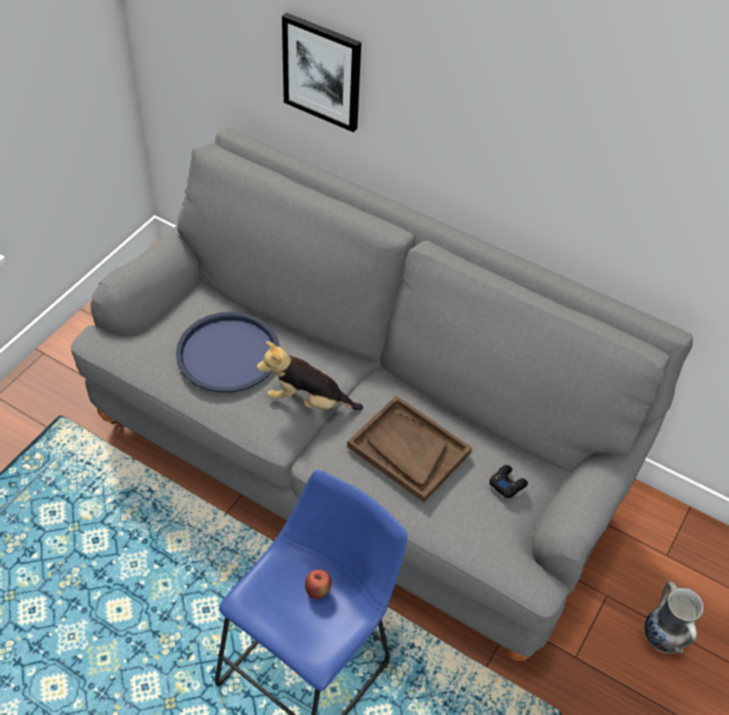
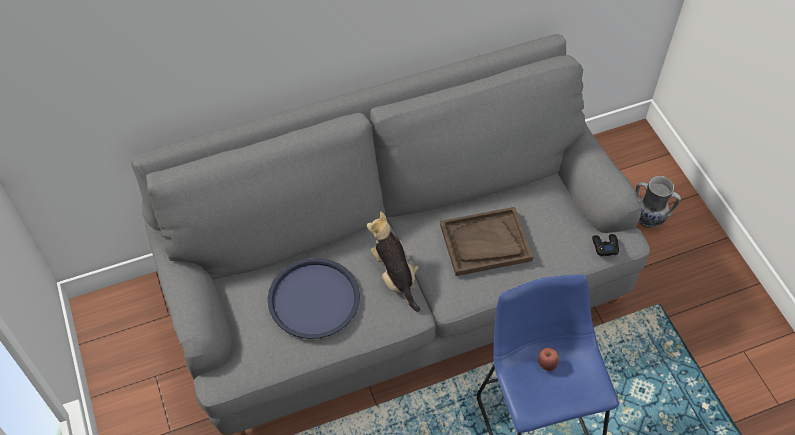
camera: 50 degrees left, 5 degrees up
plush toy [257,341,363,410] -> plush toy turned 105 degrees clockwise [367,212,420,312]
picture [282,13,361,132] -> none
black game controller [490,465,528,498] -> black game controller moved to [592,234,619,256]

